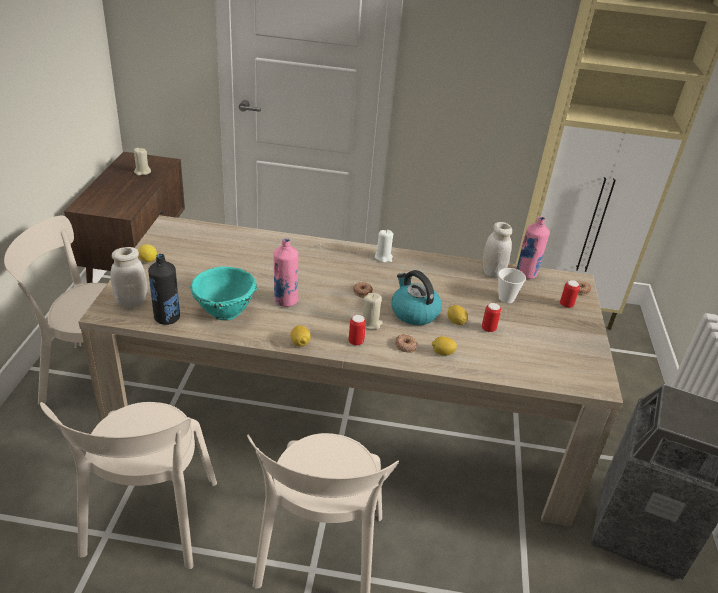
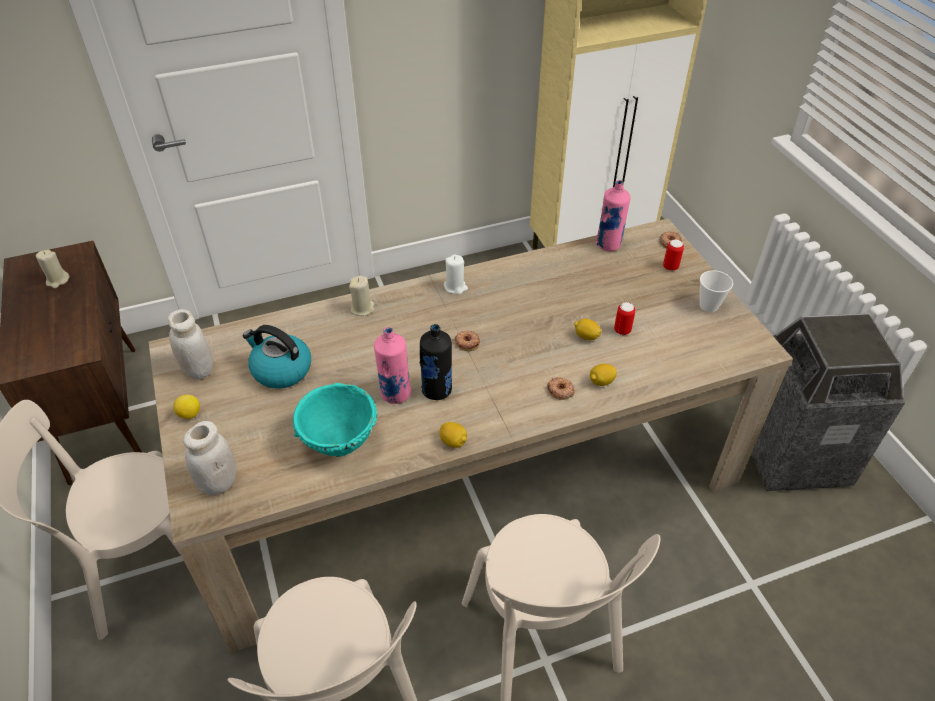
camera: 25 degrees left, 10 degrees up
black bottle [148,254,180,325] -> black bottle moved to [419,324,452,400]
can [349,315,366,346] -> none
beige candle [363,293,383,330] -> beige candle moved to [349,276,375,316]
kettle [391,270,442,325] -> kettle moved to [243,325,311,389]
white jar [483,222,512,278] -> white jar moved to [168,309,213,380]
cup [498,268,526,303] -> cup moved to [700,270,733,312]

